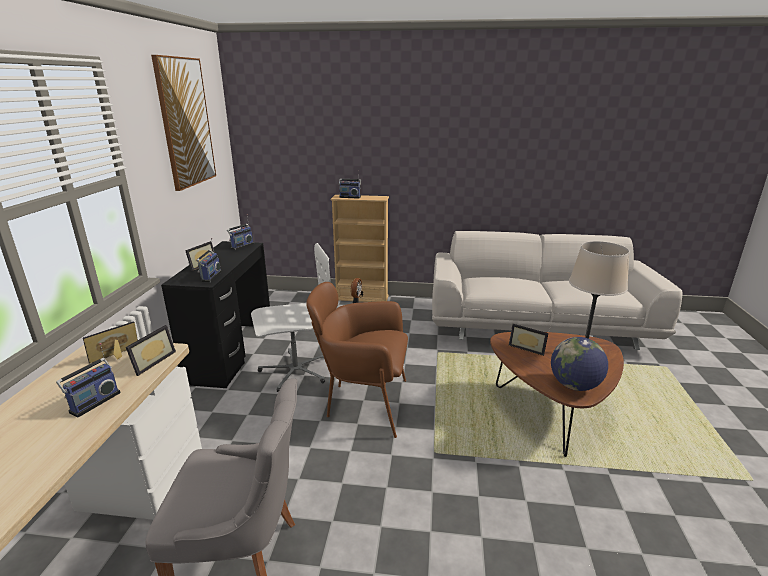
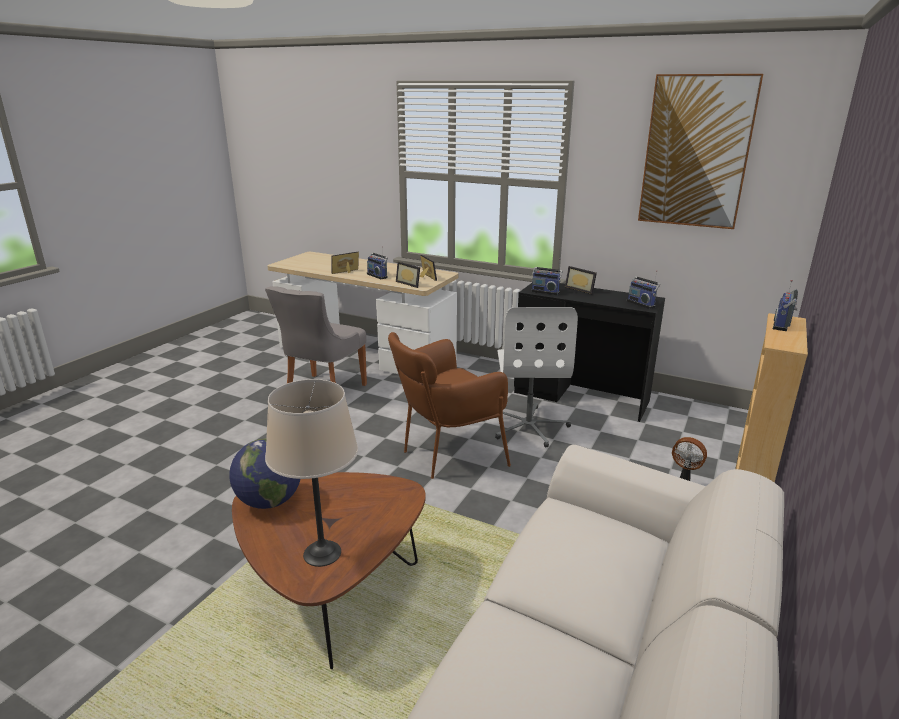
camera: 110 degrees right, 0 degrees up
brown armchair [306,282,408,438] -> brown armchair turned 150 degrees counterclockwise [388,332,511,479]
picture frame [509,324,548,356] -> picture frame moved to [331,252,359,274]

